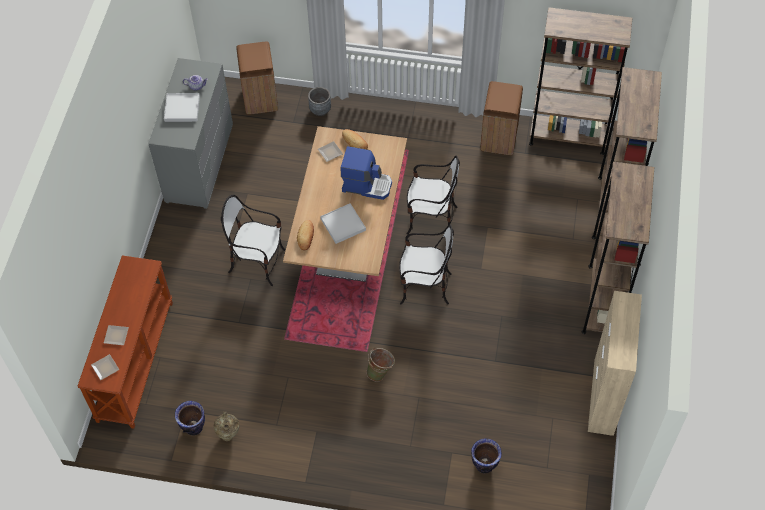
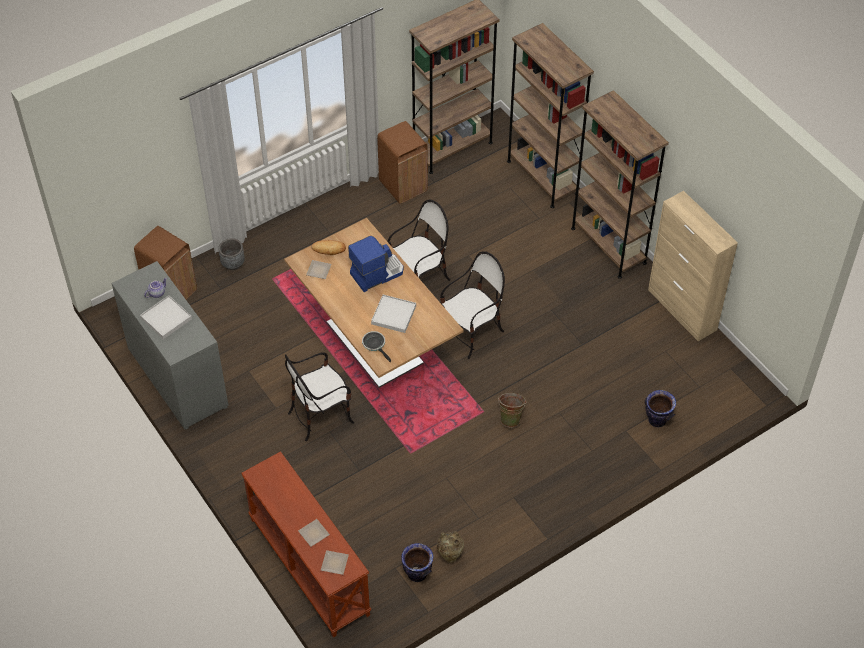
camera: 45 degrees left, 5 degrees down
bread [297,220,314,250] -> frying pan [362,331,391,362]

